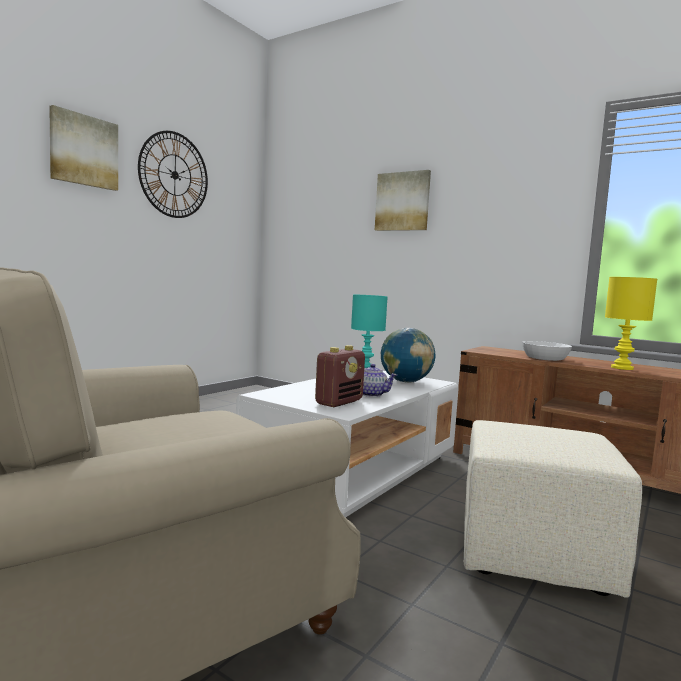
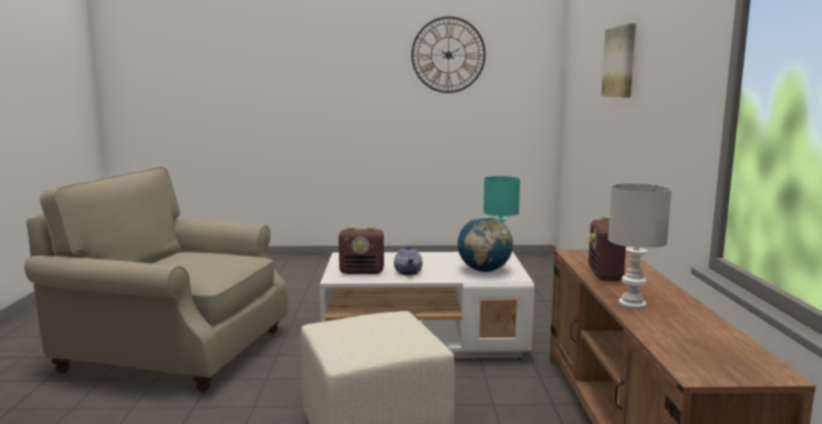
camera: 55 degrees right, 5 degrees up
picture [49,105,118,191] -> none
white bowl [522,341,572,361] -> radio [588,216,626,281]
yellow table lamp [605,277,657,370] -> white table lamp [608,183,672,309]

